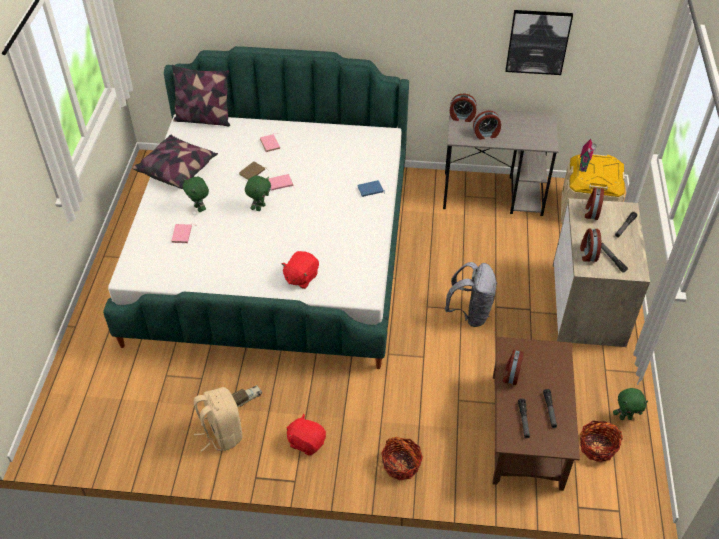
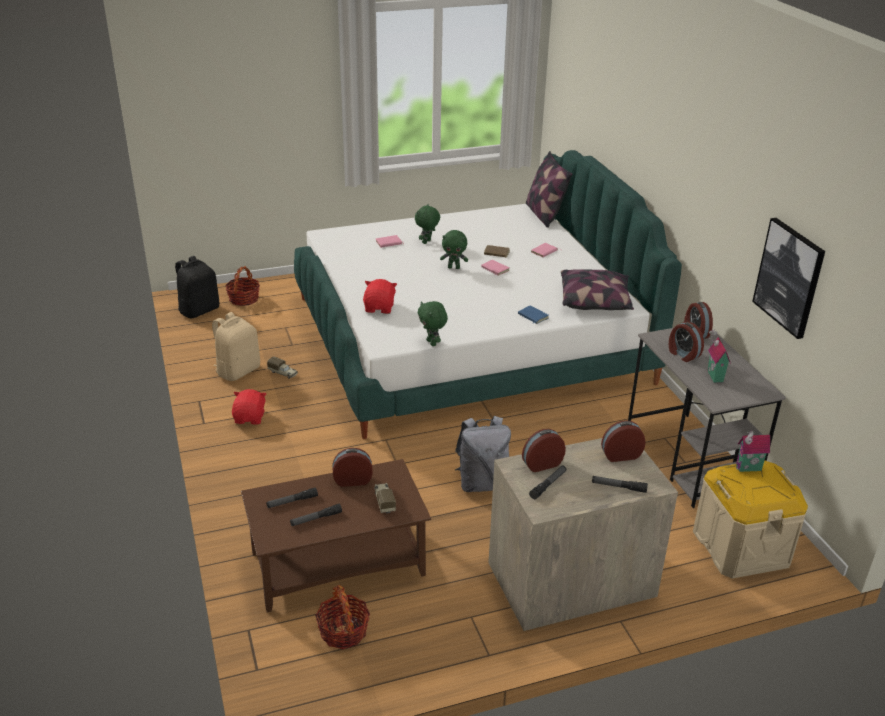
camera: 65 degrees right, 15 degrees down
pillow [132,135,218,189] -> pillow moved to [561,269,634,310]
red plush toy [281,251,319,289] -> red plush toy turned 90 degrees clockwise [363,279,397,314]
basket [381,437,423,480] -> basket moved to [225,266,260,306]
green plush toy [613,388,648,420] -> green plush toy moved to [418,301,448,346]
none -> black backpack [175,256,219,318]
none -> toy truck [374,483,396,514]
none -> toy house [708,329,731,383]

